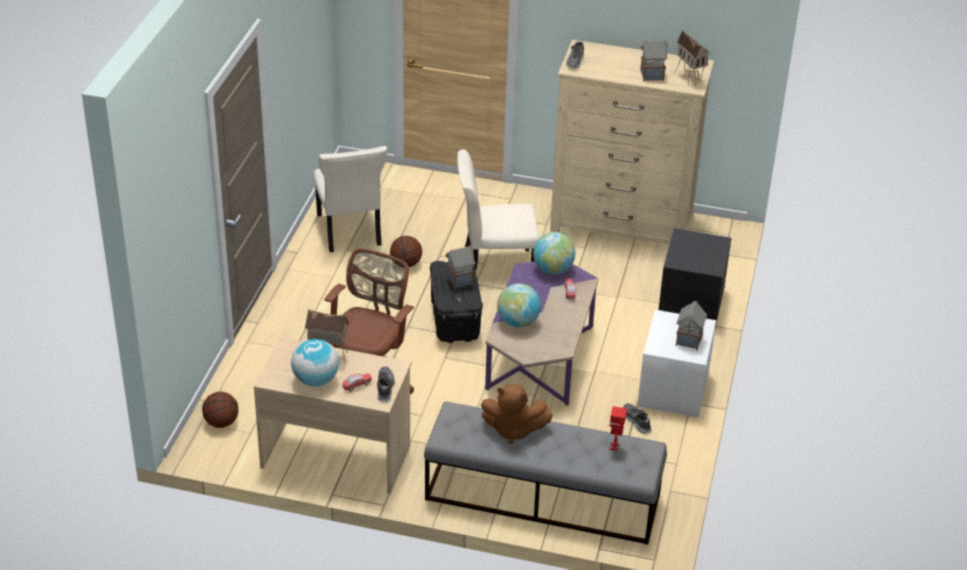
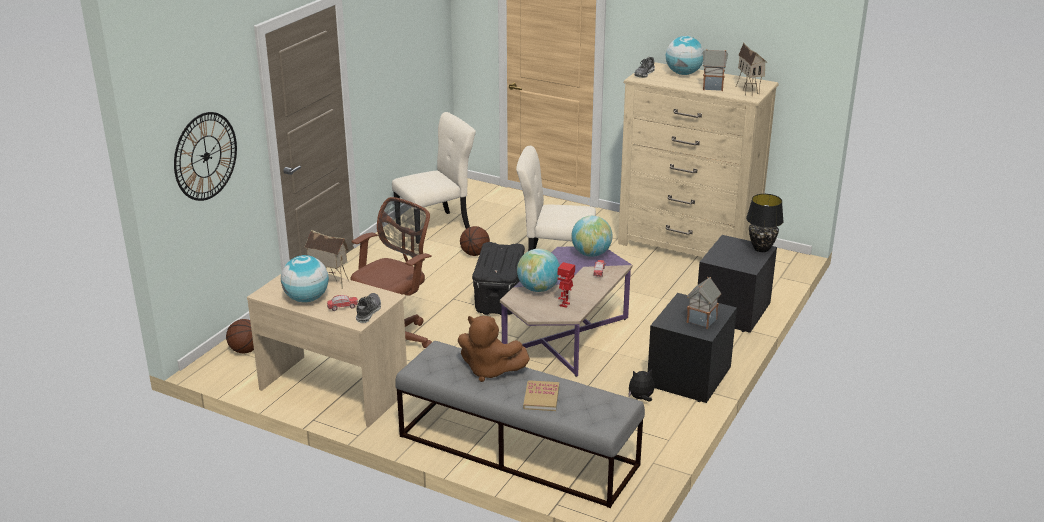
camera: 15 degrees right, 10 degrees down
beige chair [313,146,387,252] -> beige chair turned 120 degrees counterclockwise [392,112,476,229]
toy house [445,245,476,289] -> none
toy robot [610,406,627,451] -> toy robot moved to [557,262,575,308]
shoe [623,403,652,434] -> plush toy [628,370,654,402]
white nightstand [637,310,716,418] -> black nightstand [648,293,737,403]
none -> wall clock [174,112,237,201]
none -> book [523,380,559,411]
none -> globe [666,36,704,75]
none -> black table lamp [746,194,784,252]

